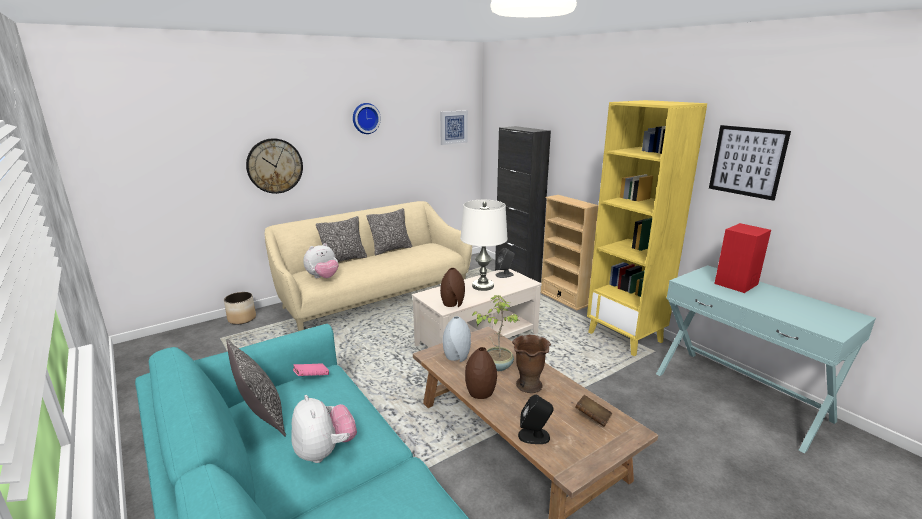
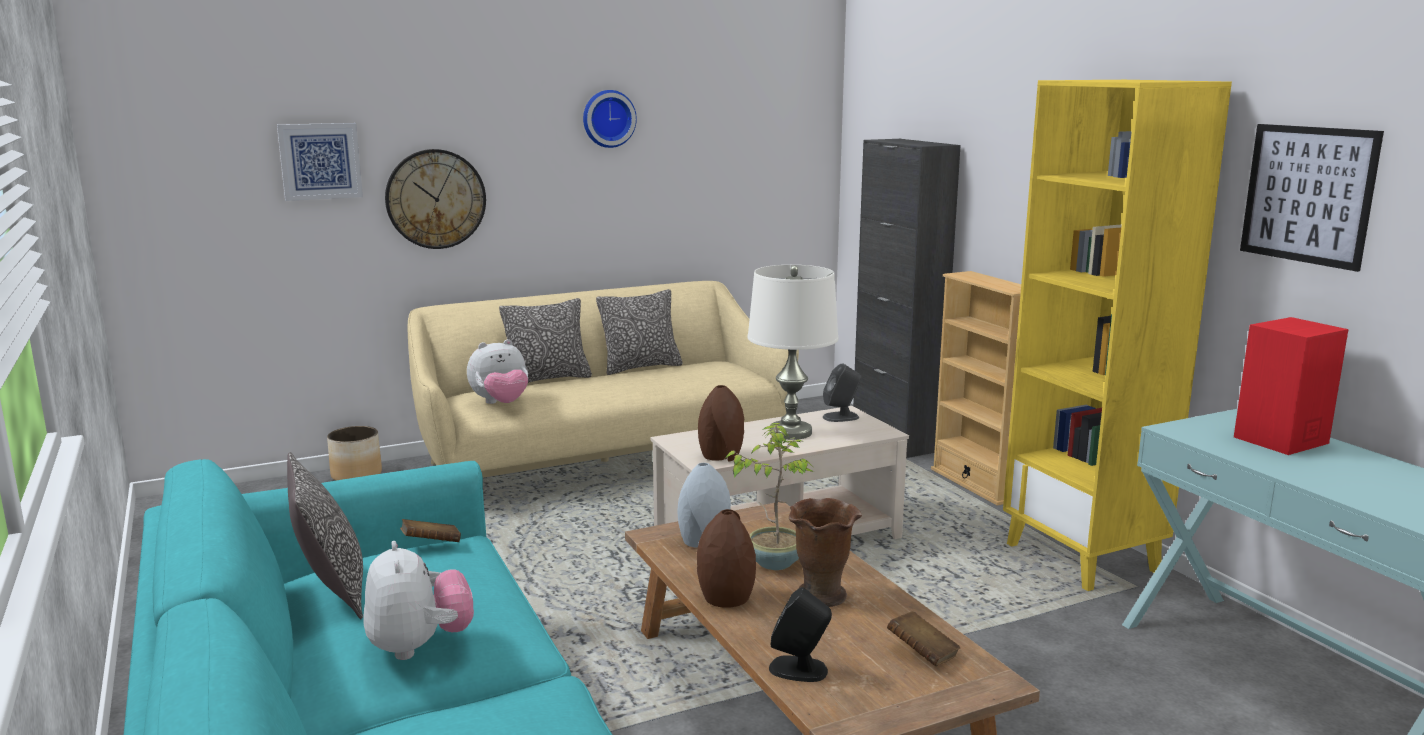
camera: 10 degrees right, 5 degrees down
pink book [293,364,329,376] -> brown book [400,519,461,542]
picture [440,110,468,145] -> picture moved to [277,123,363,201]

